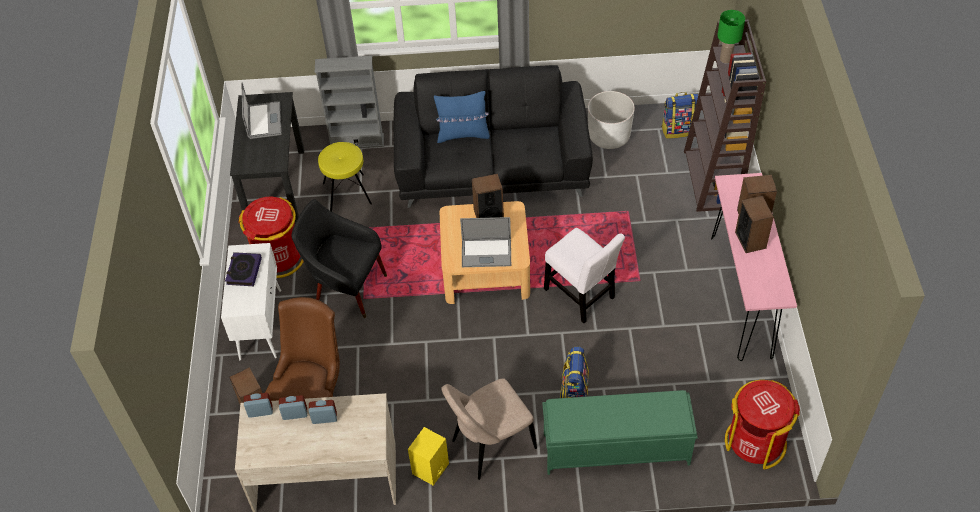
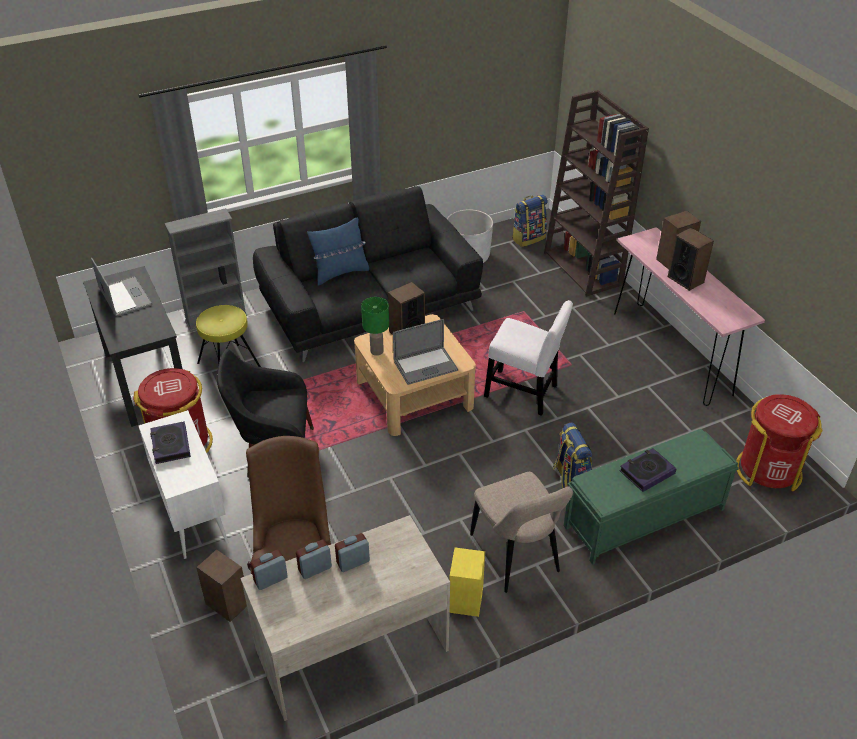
camera: 25 degrees left, 10 degrees down
beige chair [441,378,537,480] -> beige chair turned 60 degrees counterclockwise [470,472,573,593]
green table lamp [717,10,745,63] -> green table lamp moved to [361,297,389,356]
none -> book [619,448,677,492]

